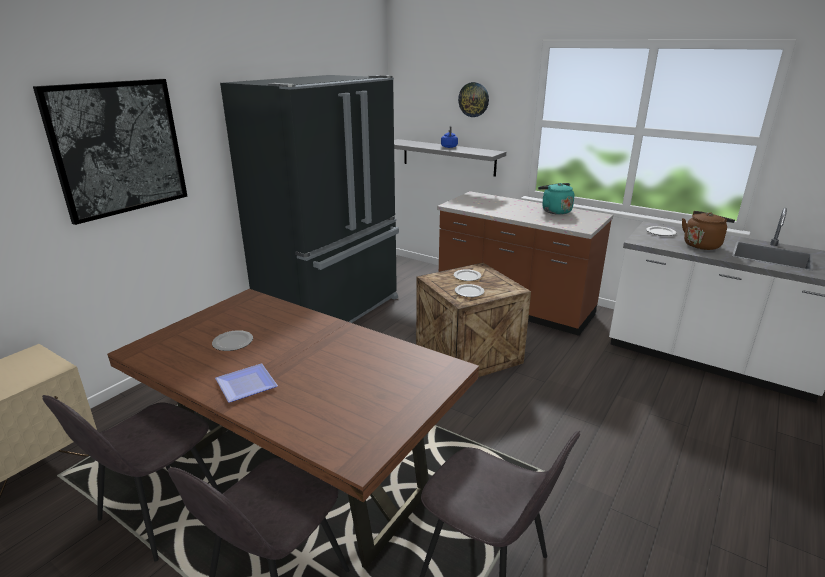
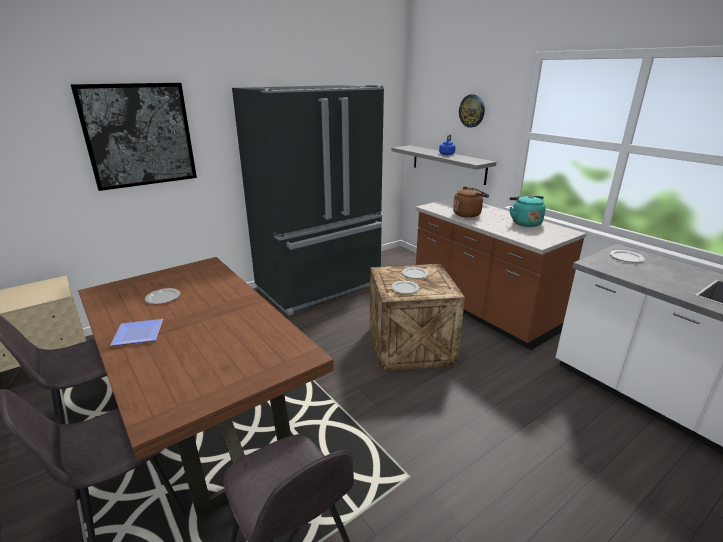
camera: 20 degrees right, 0 degrees up
brown kettle [682,211,735,250] -> brown kettle moved to [453,187,489,218]

